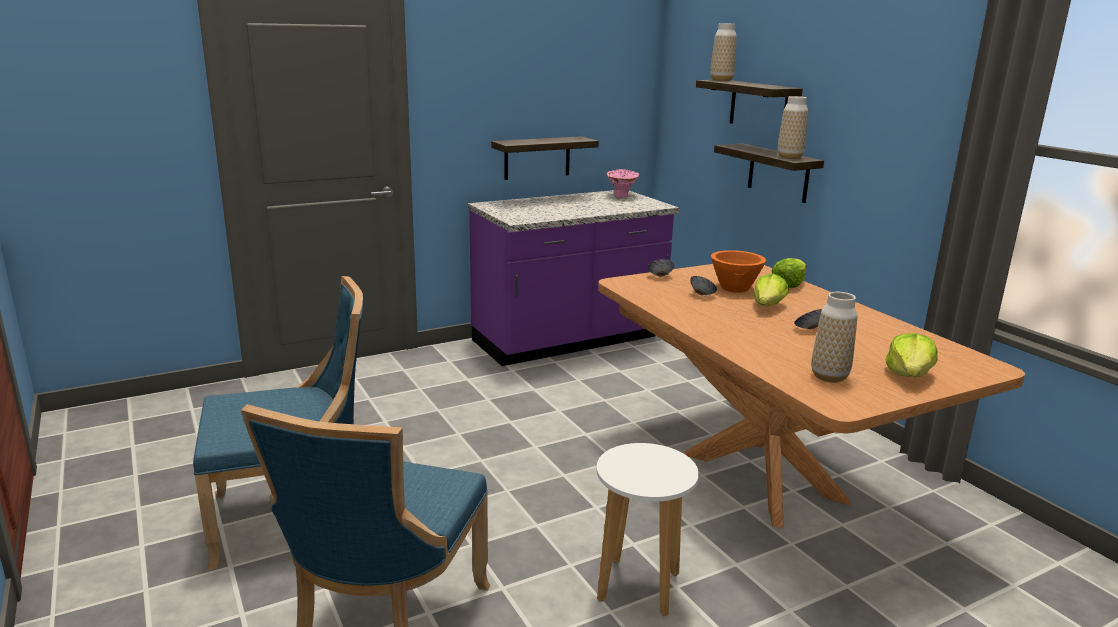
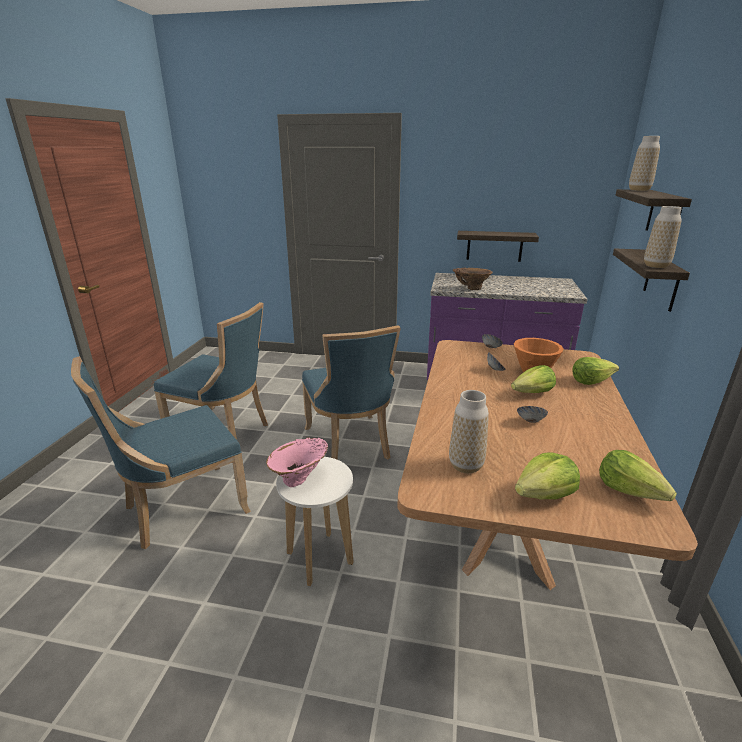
camera: 40 degrees right, 5 degrees up
pink vase [607,169,639,198] -> pink vase moved to [266,437,328,487]
none -> blue chair [302,325,401,460]
none -> brown vase [453,268,493,290]
none -> lettuce [599,450,677,501]

